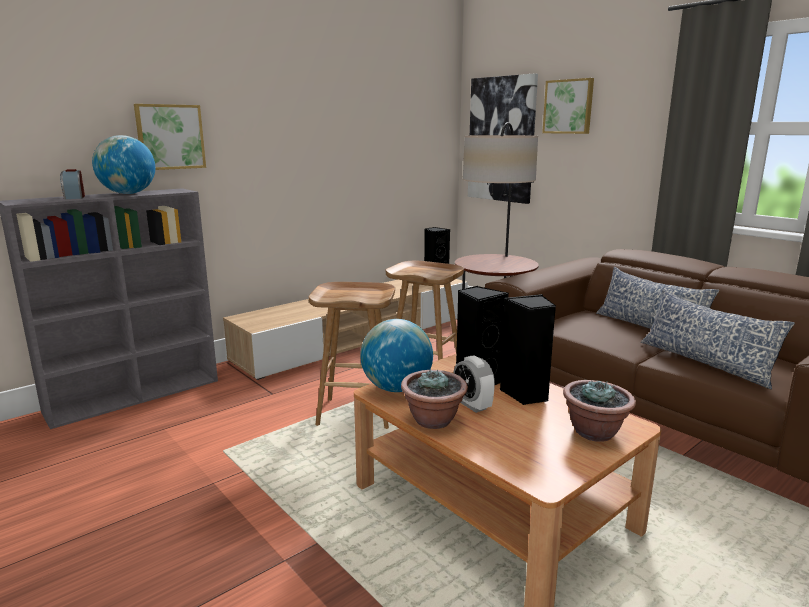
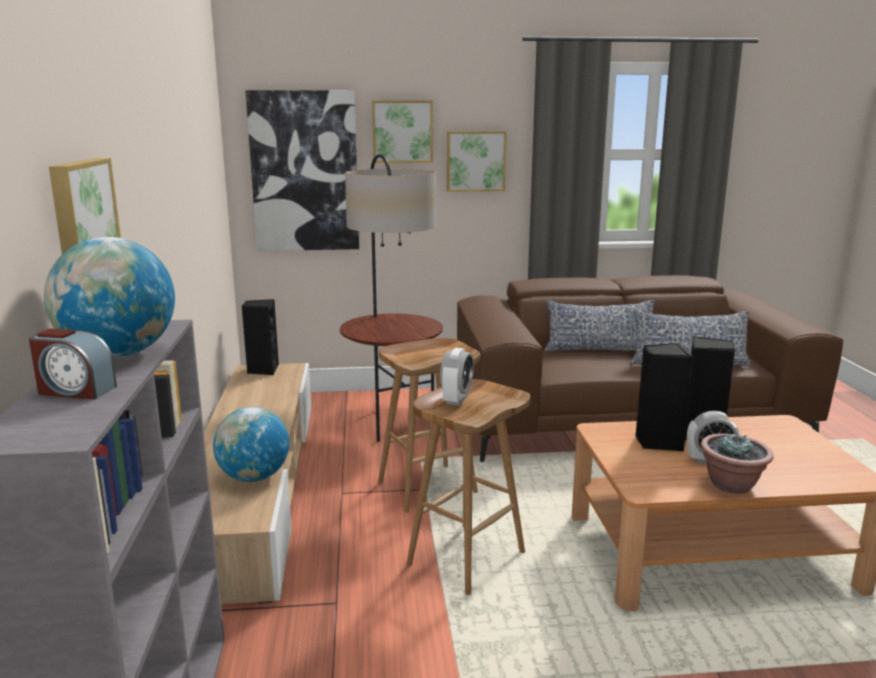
camera: 55 degrees left, 0 degrees up
globe [360,319,433,392] -> globe moved to [213,407,289,482]
potted plant [563,380,636,442] -> none
none -> alarm clock [440,348,474,406]
none -> picture [447,131,507,192]

